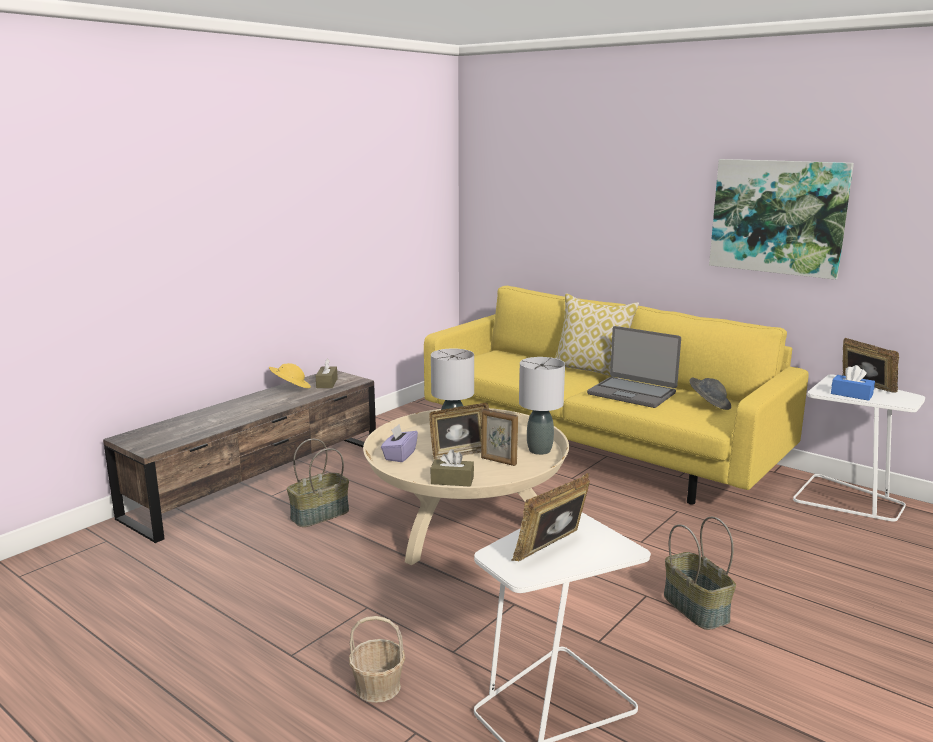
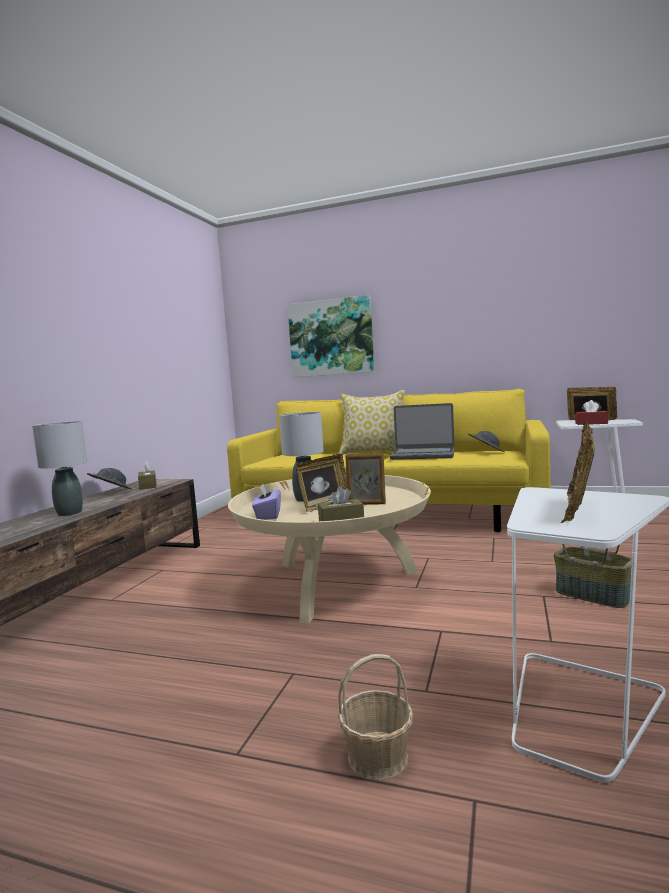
camera: 20 degrees left, 10 degrees down
yellow hat [269,363,311,388] -> grey hat [87,468,133,490]
basket [287,439,349,527] -> none
grey table lamp [519,357,565,455] -> grey table lamp moved to [32,421,87,516]
picture [709,159,854,280] -> picture moved to [287,295,374,377]
blue tissue box [831,365,875,401] -> red tissue box [575,400,608,425]

